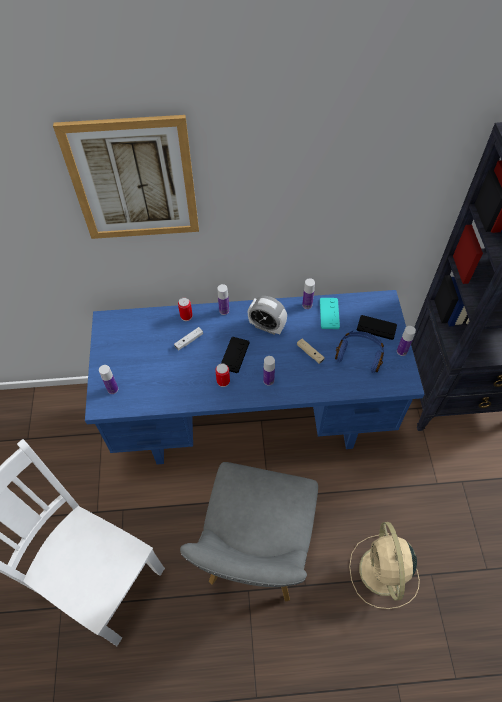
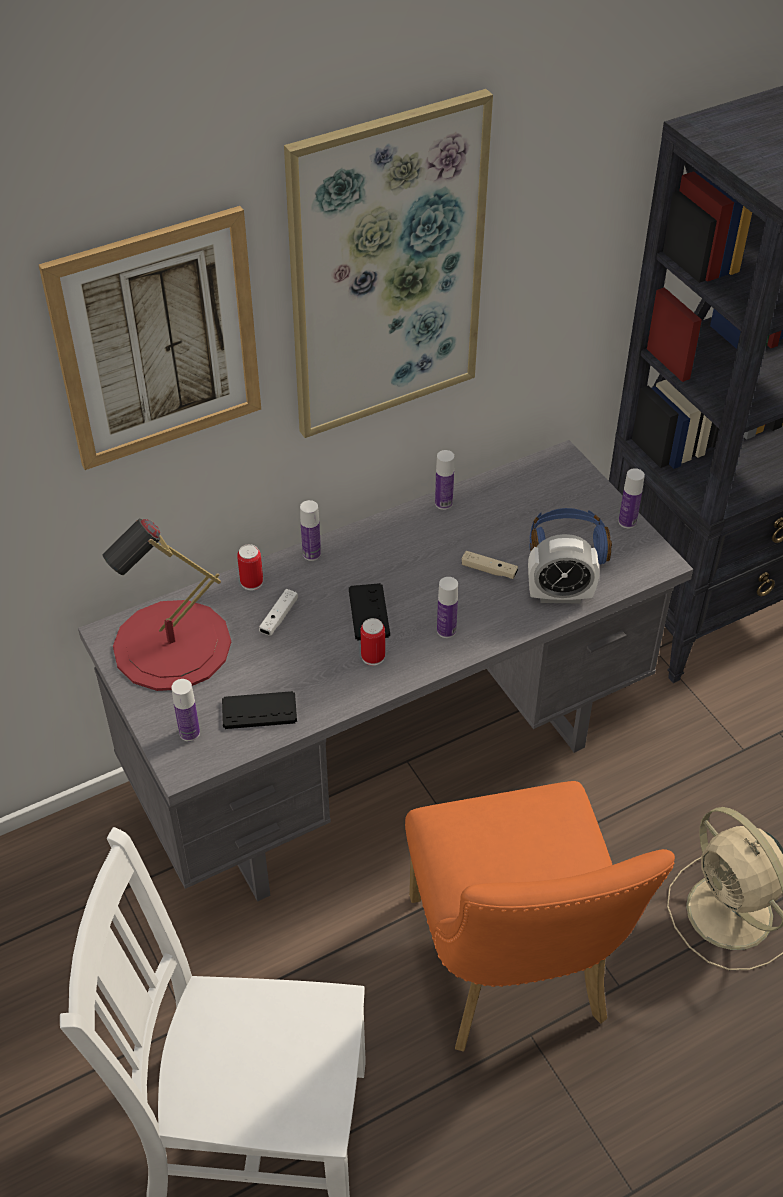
camera: 25 degrees left, 10 degrees down
blue desk [85,290,424,465] -> grey desk [78,440,693,902]
grey chair [180,462,318,602] -> orange chair [405,781,675,1051]
alarm clock [248,296,287,335] -> alarm clock moved to [528,534,599,604]
turquoise game controller [320,298,340,329] -> none
black game controller [357,315,397,340] -> black game controller moved to [222,691,297,729]
none -> red table lamp [102,519,231,691]
none -> picture [284,89,493,438]

